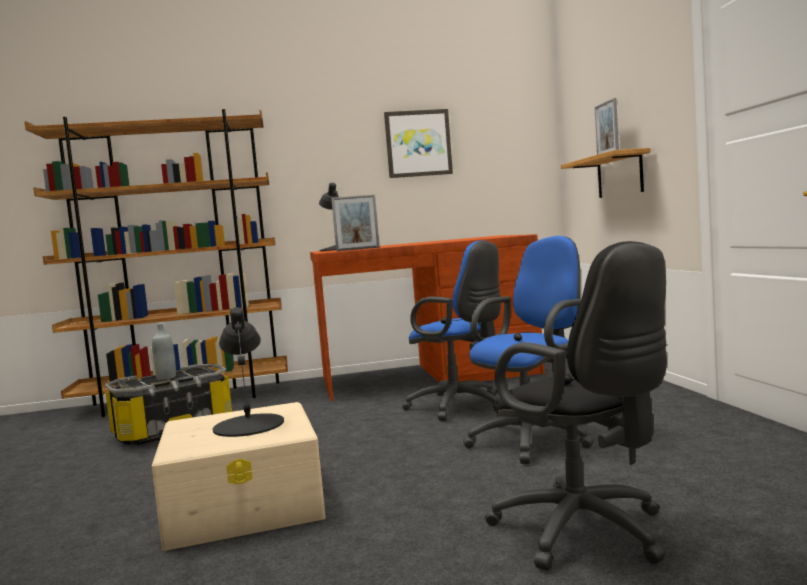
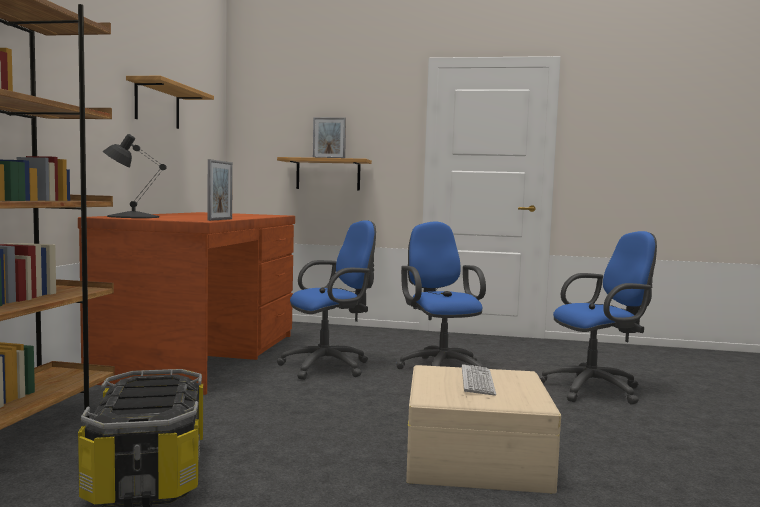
camera: 70 degrees left, 0 degrees up
grey bottle [152,323,176,380] -> none
black table lamp [213,307,284,437] -> keyboard [462,364,496,396]
picture [384,109,453,178] -> shelf [126,76,214,129]
black office chair [485,241,667,571] -> blue office chair [539,231,657,404]

